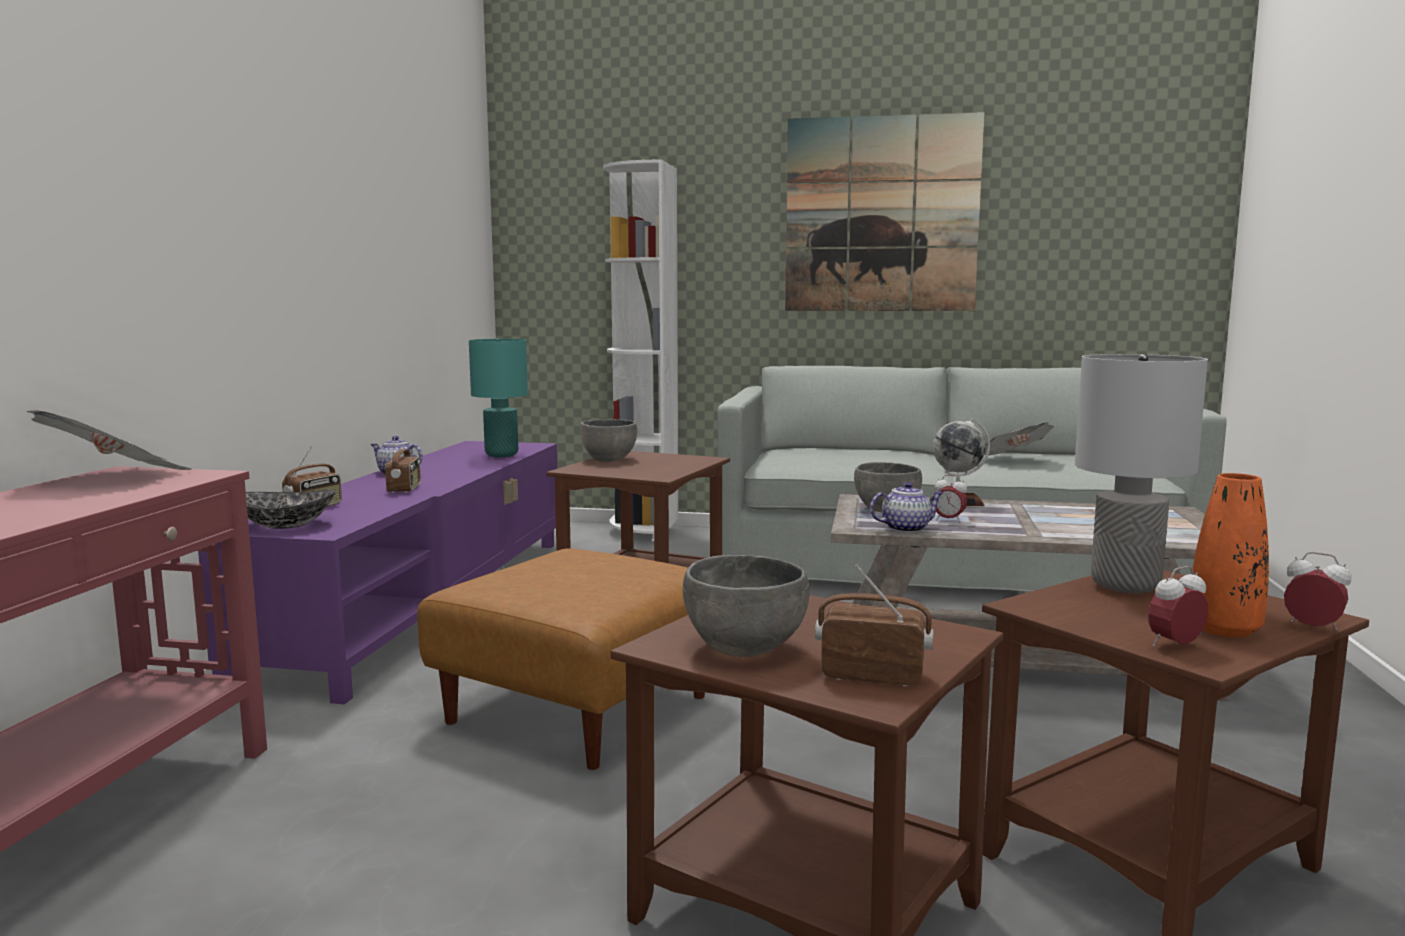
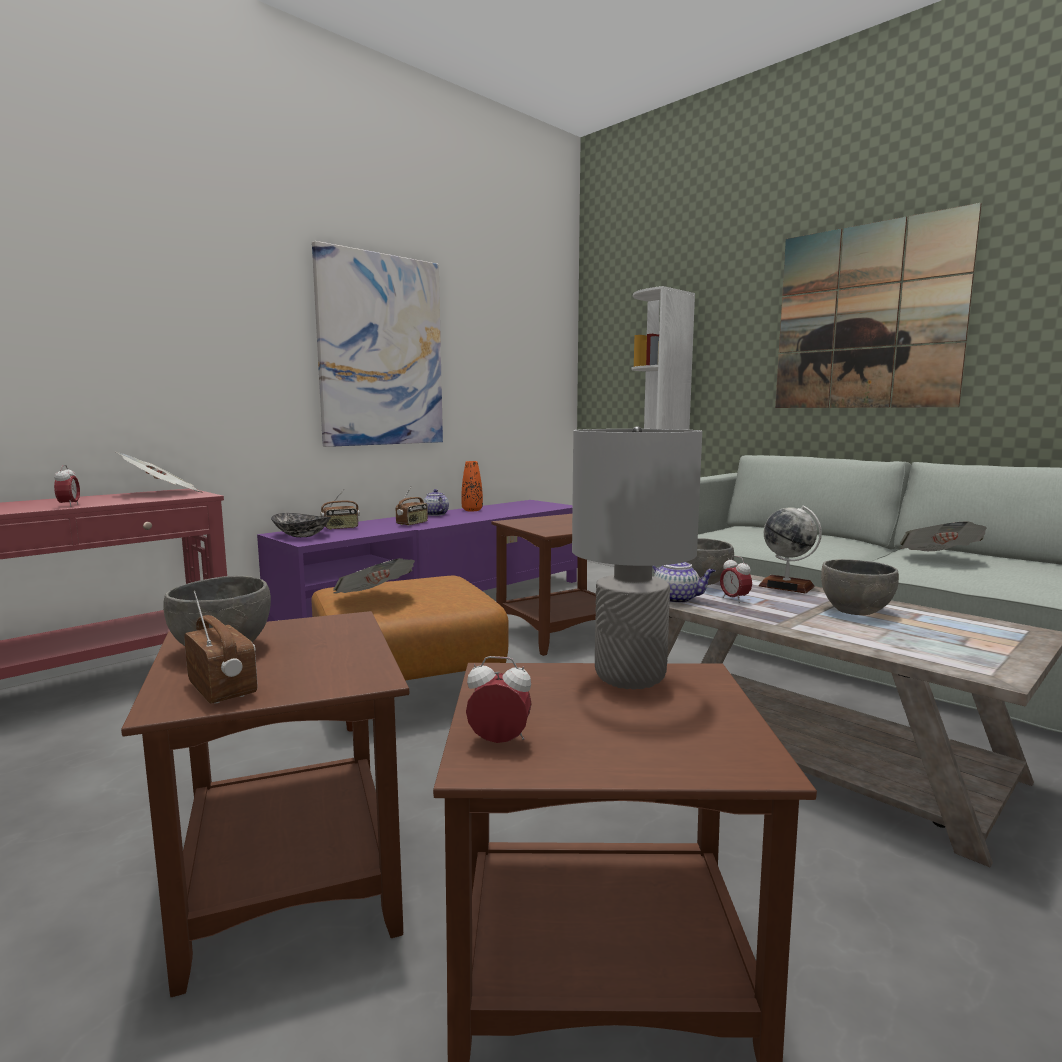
camera: 35 degrees right, 0 degrees up
turquoise table lamp [469,338,528,457] -> none
grey bowl [580,419,637,462] -> grey bowl moved to [821,559,899,615]
orange vase [1193,473,1269,638] -> orange vase moved to [461,461,483,511]
alarm clock [1284,552,1352,630] -> alarm clock moved to [54,465,80,507]
none -> picture [312,241,443,447]
none -> newspaper [333,558,415,594]

